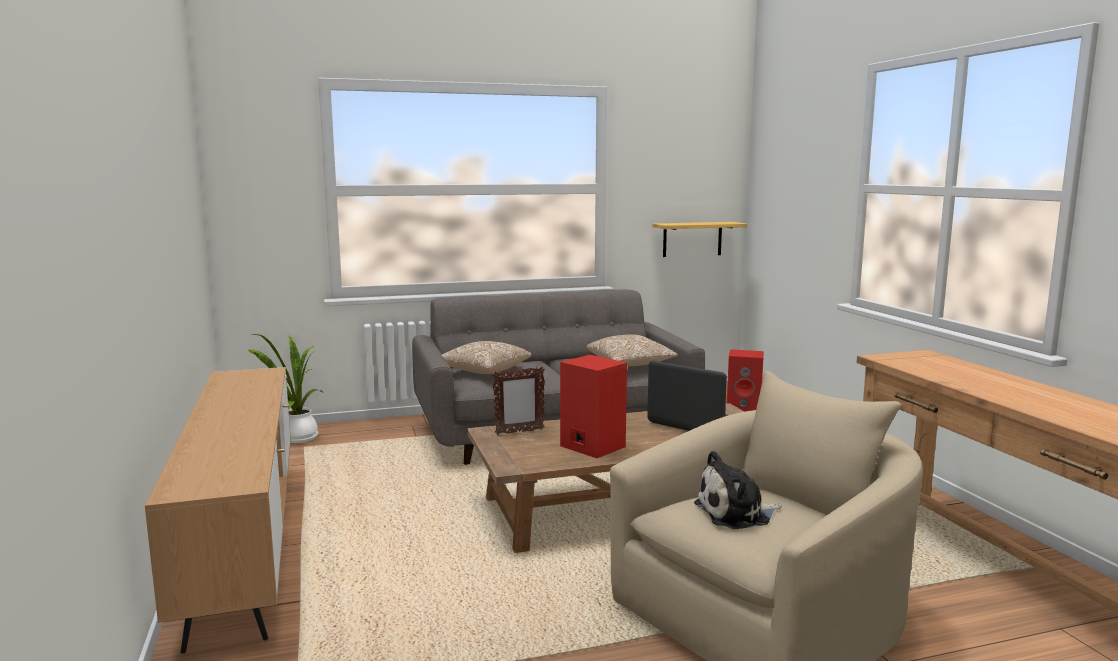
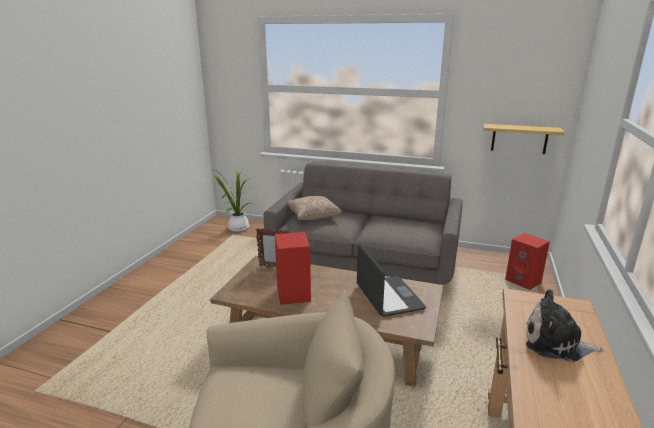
camera: 35 degrees right, 10 degrees up
brown tv stand [145,367,291,654] -> none
pillow [586,334,678,366] -> none
plush toy [694,451,781,529] -> plush toy moved to [526,290,604,362]

